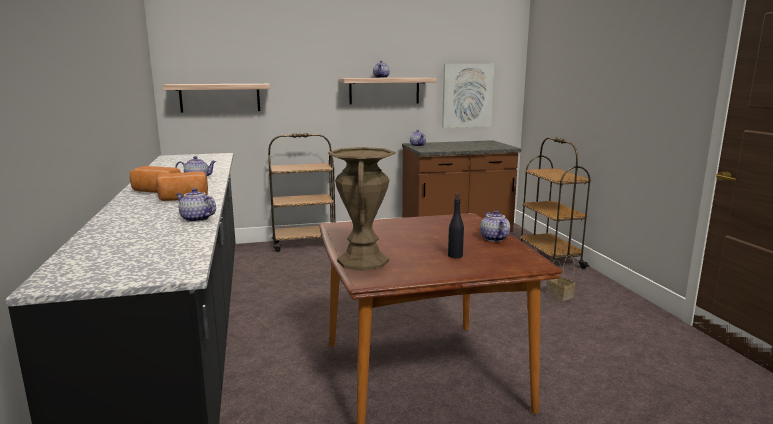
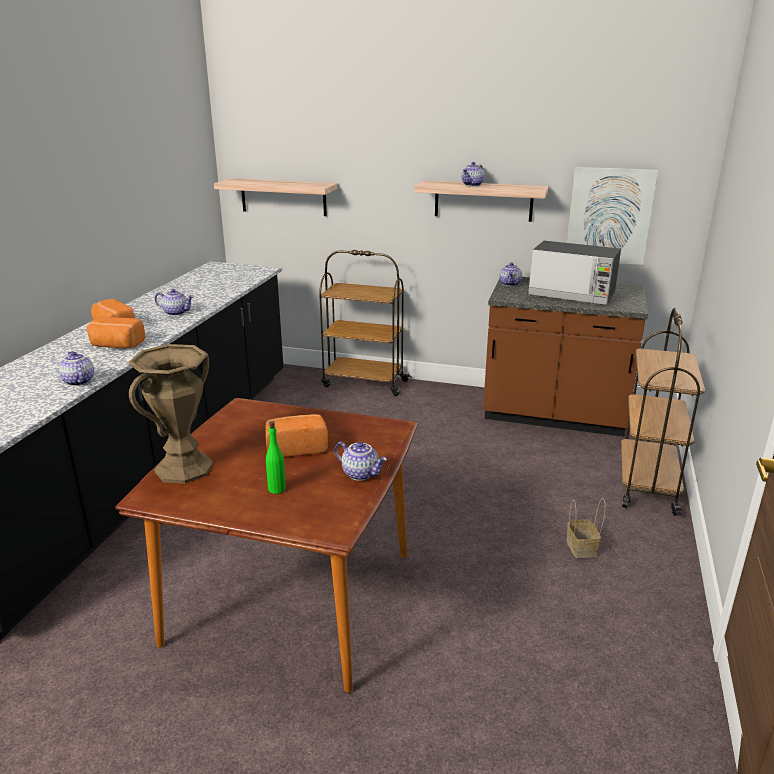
camera: 30 degrees right, 10 degrees up
black bottle [448,193,464,258] -> green bottle [266,421,286,494]
teapot [480,210,510,242] -> teapot turned 105 degrees clockwise [335,442,387,481]
none -> bread [265,414,328,457]
none -> microwave [528,241,621,305]

